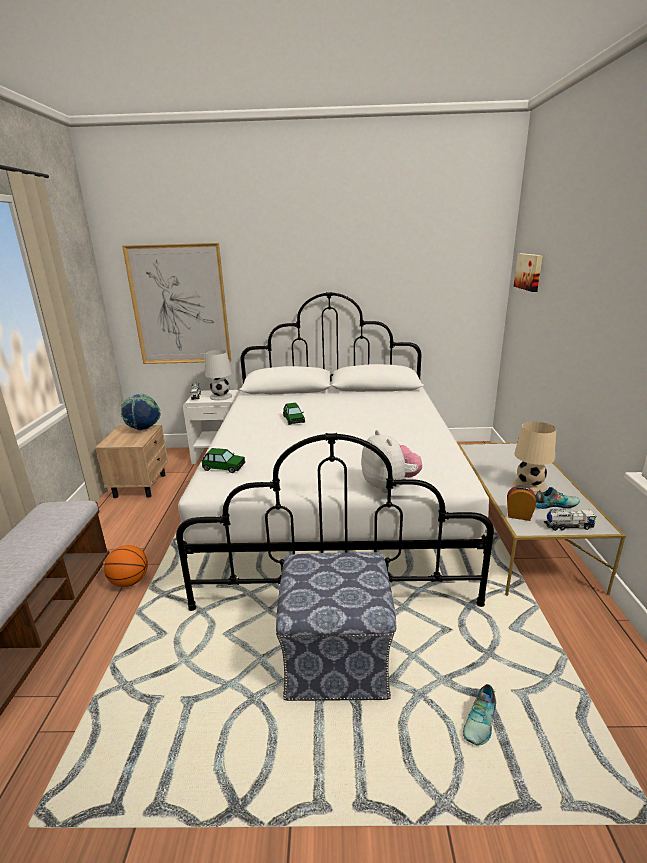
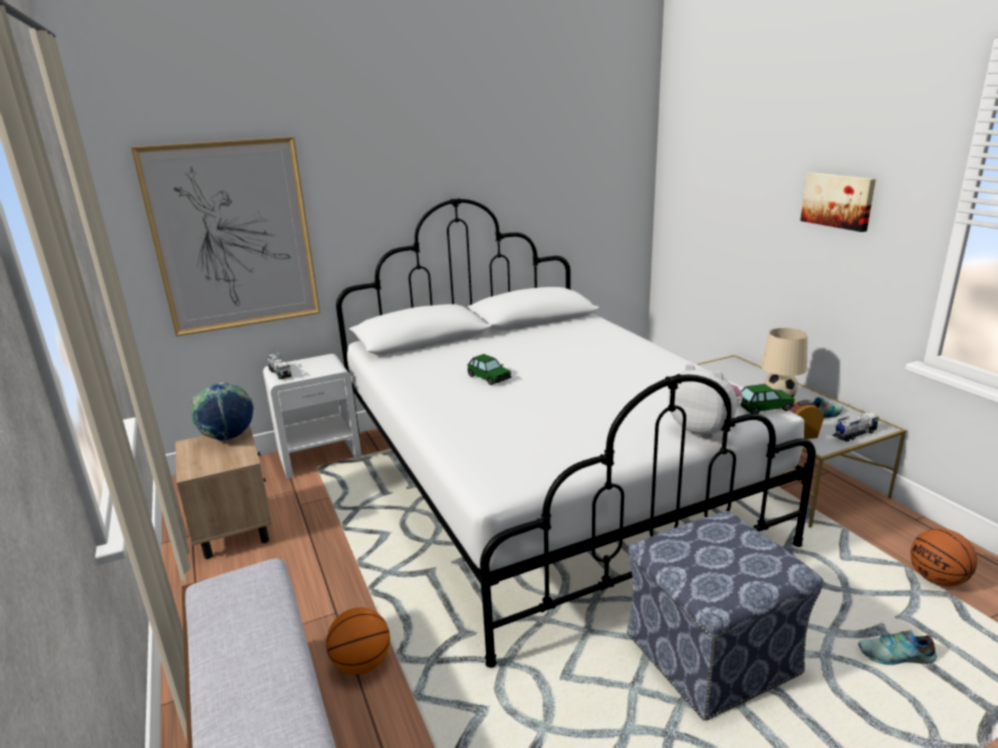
camera: 25 degrees left, 0 degrees up
toy car [201,448,245,473] -> toy car moved to [741,384,795,414]
white table lamp [205,350,232,400] -> none
shoe [463,684,496,745] -> shoe turned 90 degrees clockwise [858,629,937,665]
picture [514,253,542,292] -> picture moved to [800,172,876,232]
none -> basketball [910,528,977,586]

